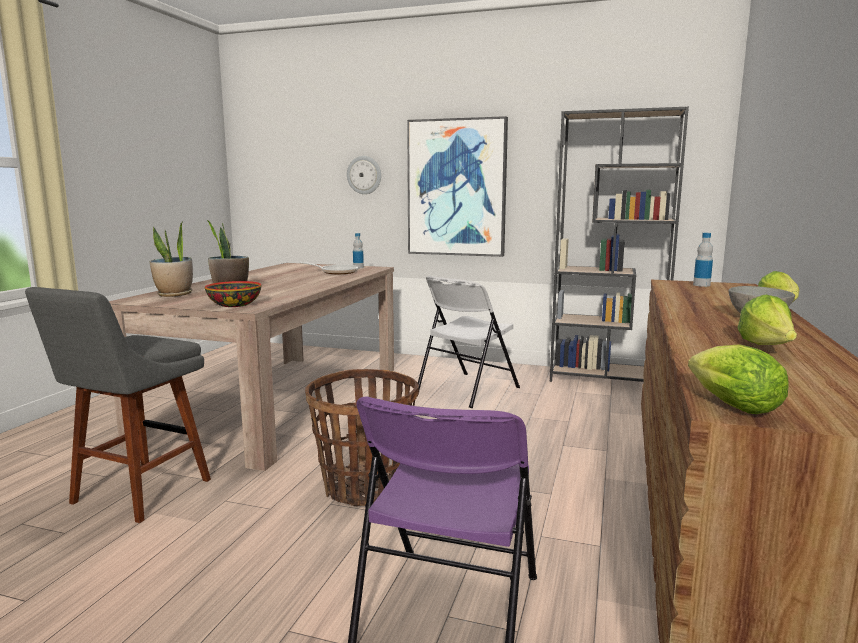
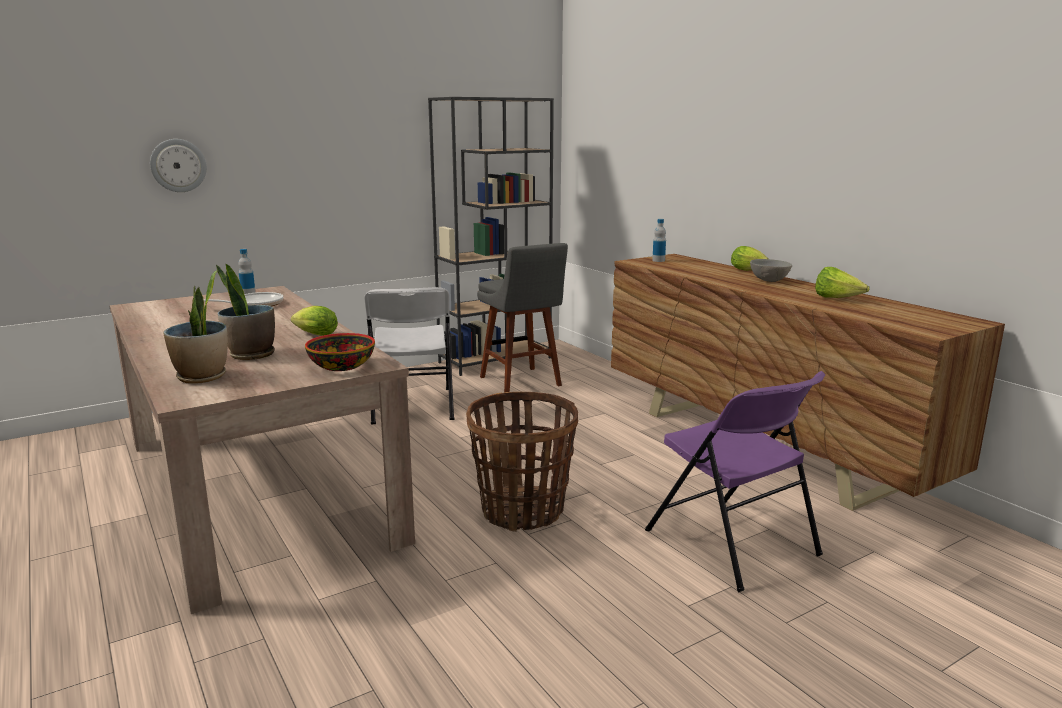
camera: 50 degrees left, 5 degrees up
grey stool [25,287,211,523] -> grey stool moved to [477,243,568,392]
picture [407,116,508,257] -> none
lettuce [688,344,789,414] -> lettuce moved to [291,306,338,336]

